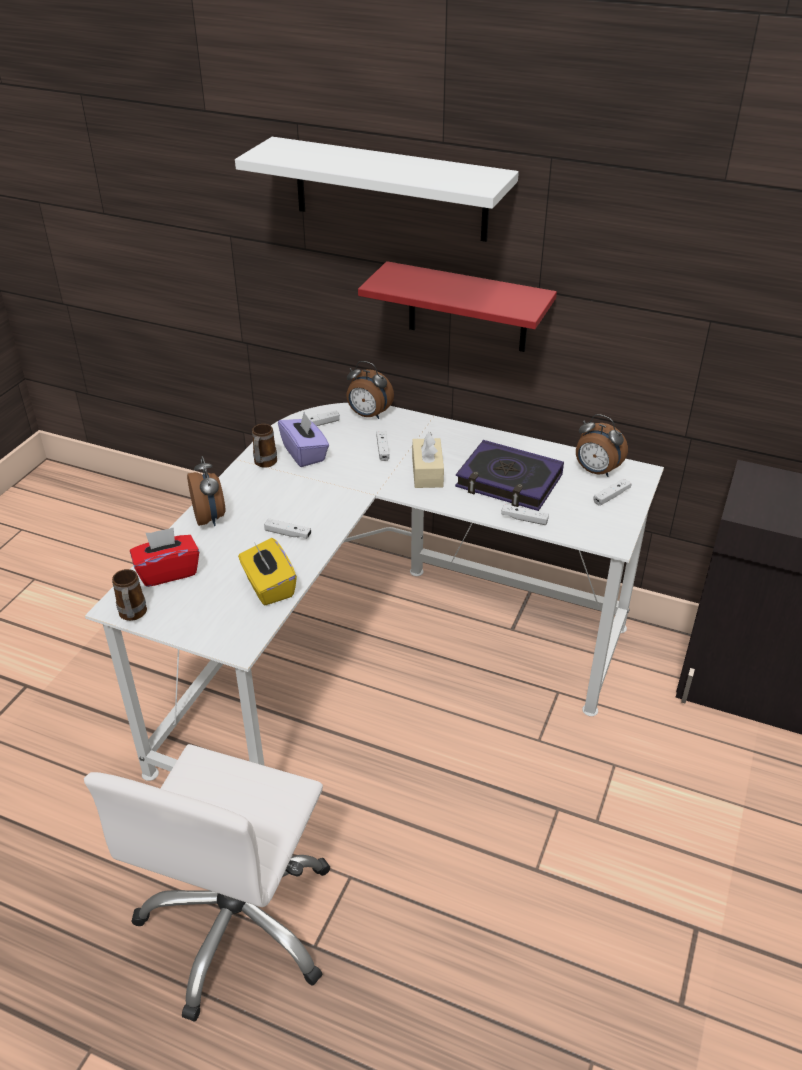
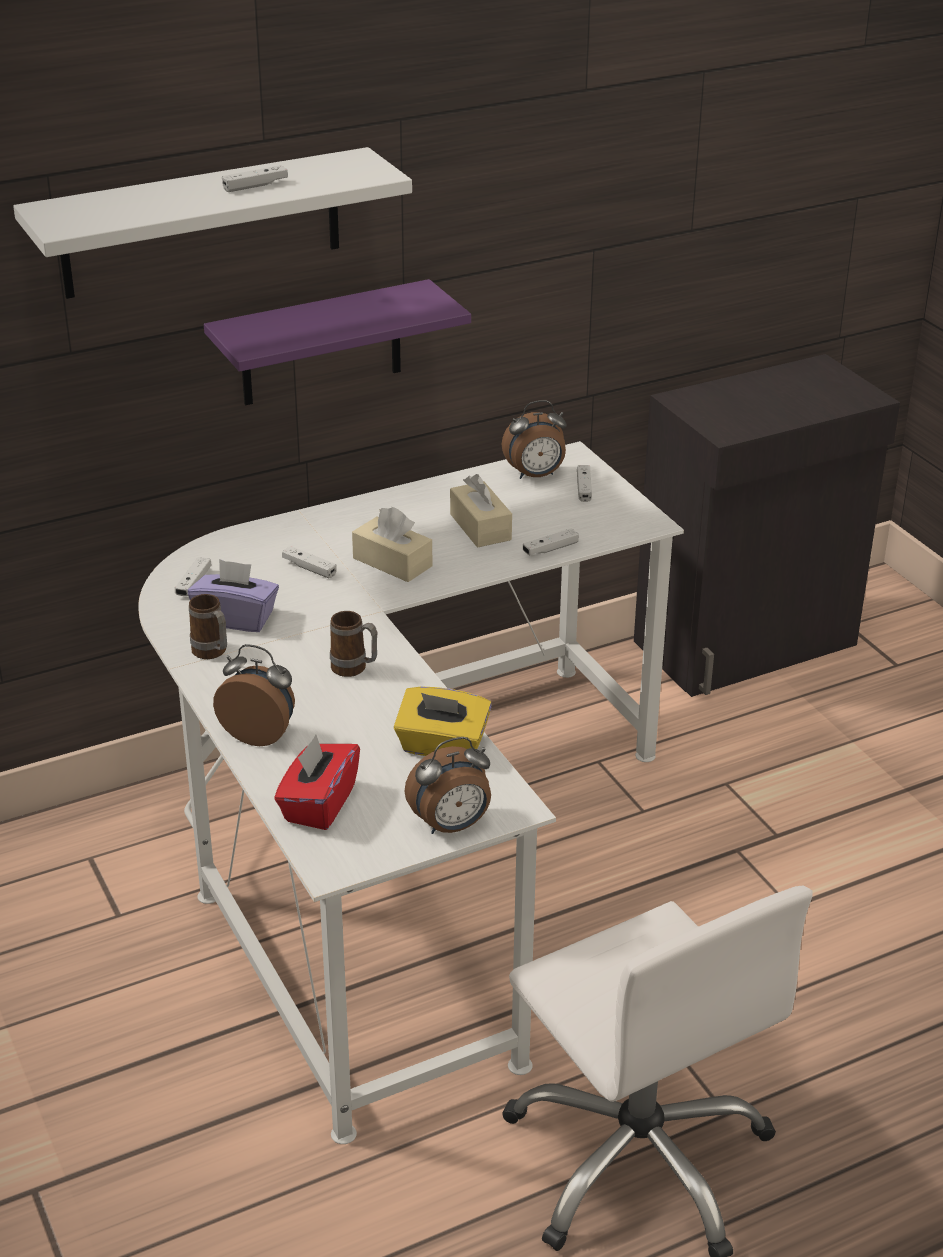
camera: 50 degrees left, 5 degrees down
mug [112,569,147,621] -> mug moved to [330,611,378,677]
white game controller [264,519,311,539] -> white game controller moved to [222,165,288,192]
alarm clock [346,361,394,419] -> alarm clock moved to [404,737,491,834]
red shelf [358,261,557,352] -> purple shelf [204,279,471,405]
book [455,440,564,511] -> beige tissue box [450,474,512,548]

